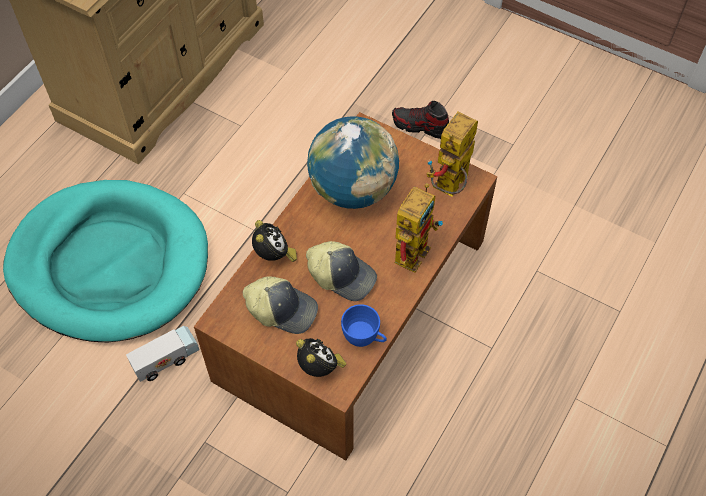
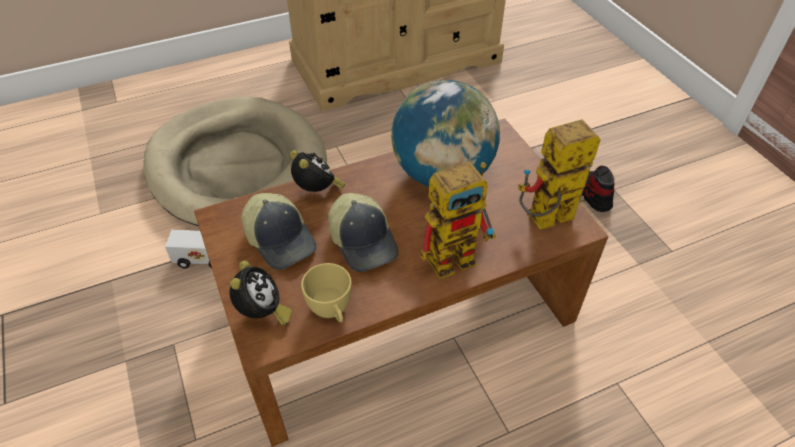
camera: 35 degrees right, 10 degrees down
turquoise dog bed [3,180,208,342] -> beige dog bed [143,97,327,226]
alarm clock [252,220,297,262] -> alarm clock turned 60 degrees counterclockwise [290,150,345,192]
blue cup [341,304,387,347] -> yellow cup [301,263,352,322]

